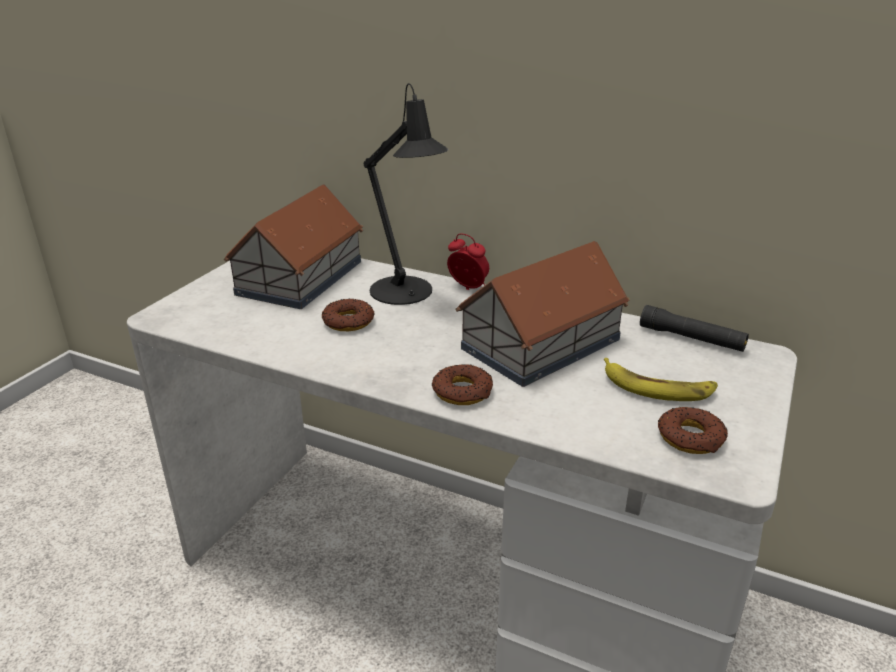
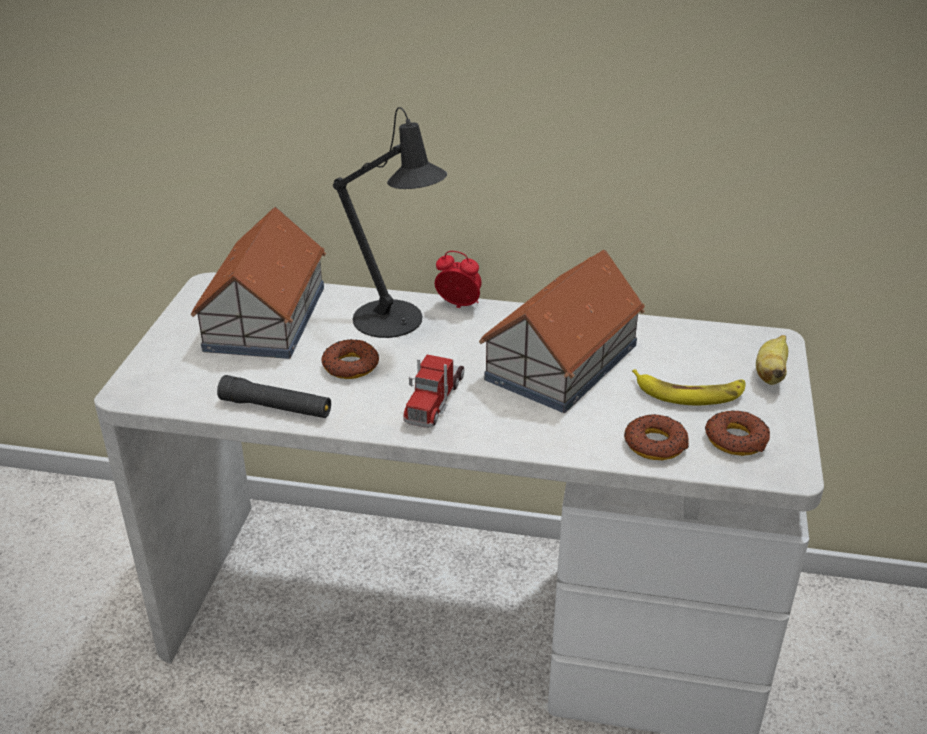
camera: 15 degrees left, 5 degrees up
donut [432,364,493,405] -> donut moved to [624,414,689,460]
black flashlight [640,305,749,352] -> black flashlight moved to [217,375,331,418]
none -> toy truck [403,355,464,428]
none -> banana [756,335,788,385]

